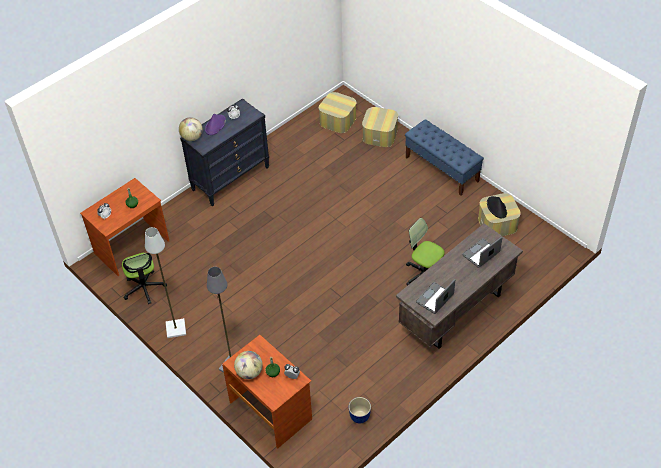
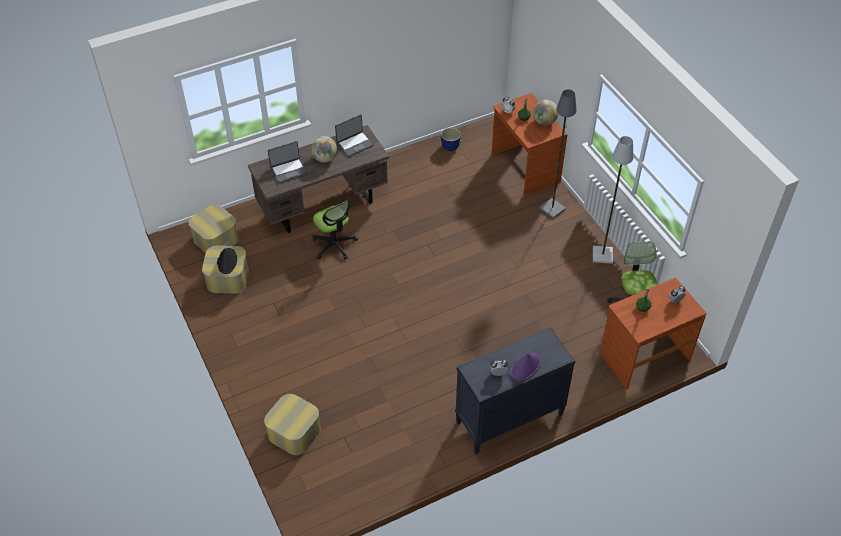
camera: 165 degrees left, 0 degrees up
globe [179,117,203,141] -> globe moved to [311,136,337,162]
ottoman [319,92,356,133] -> ottoman moved to [189,205,239,253]
blue bench [405,119,484,196] -> none

